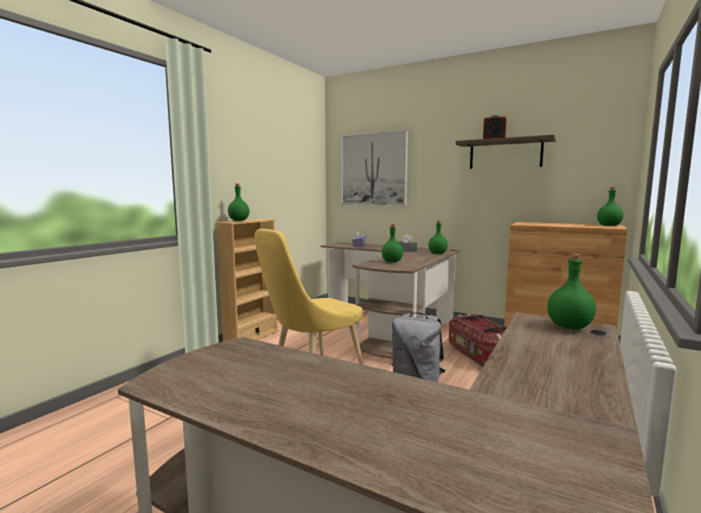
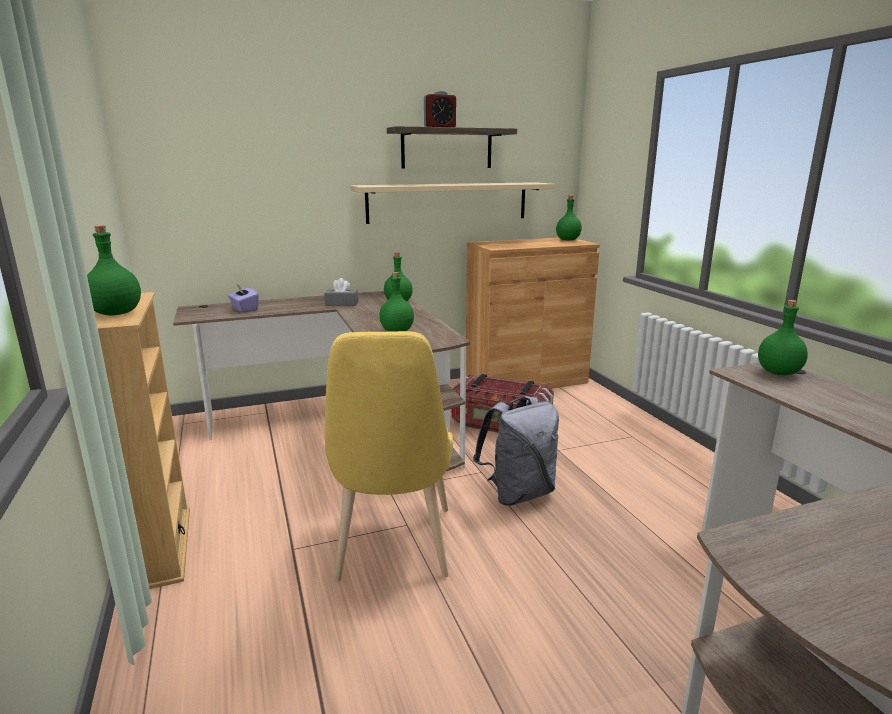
camera: 50 degrees left, 10 degrees up
picture [341,130,408,207] -> none
none -> beige shelf [350,182,555,224]

